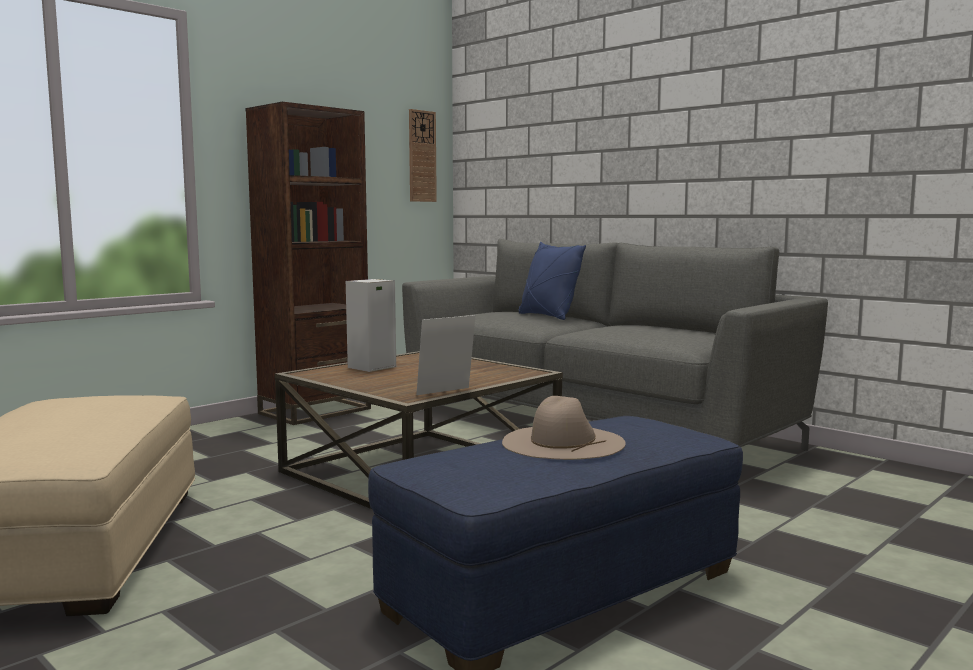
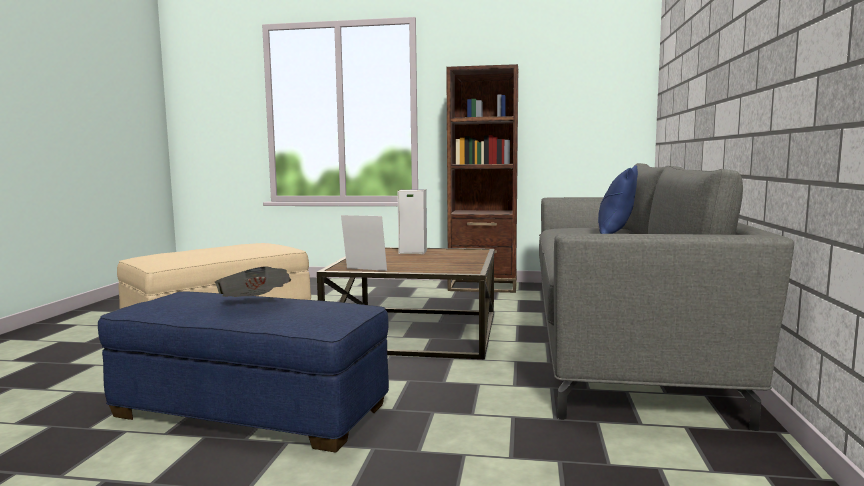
camera: 55 degrees right, 0 degrees up
wall clock [409,109,437,202] -> none
beige hat [502,396,626,460] -> newspaper [215,267,292,297]

